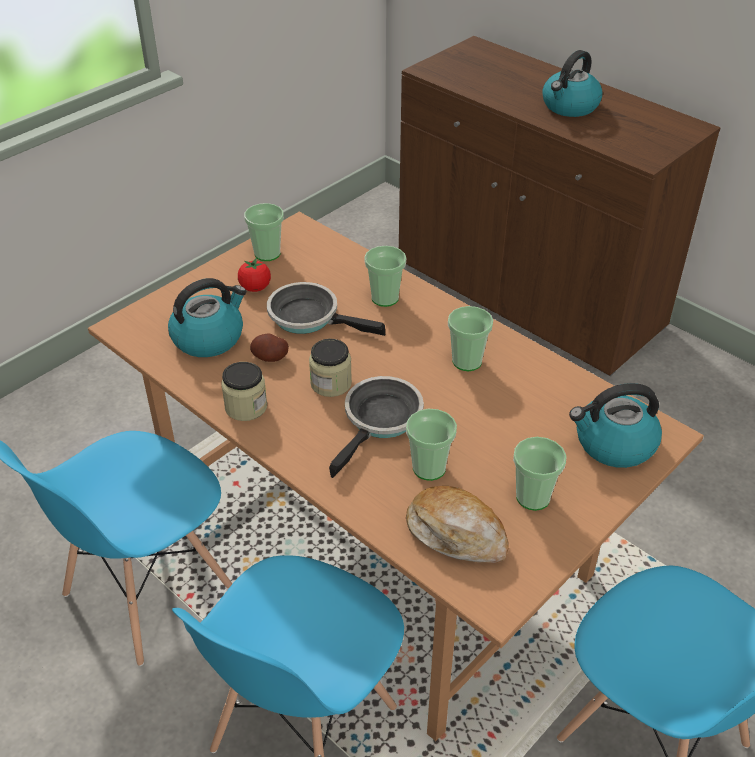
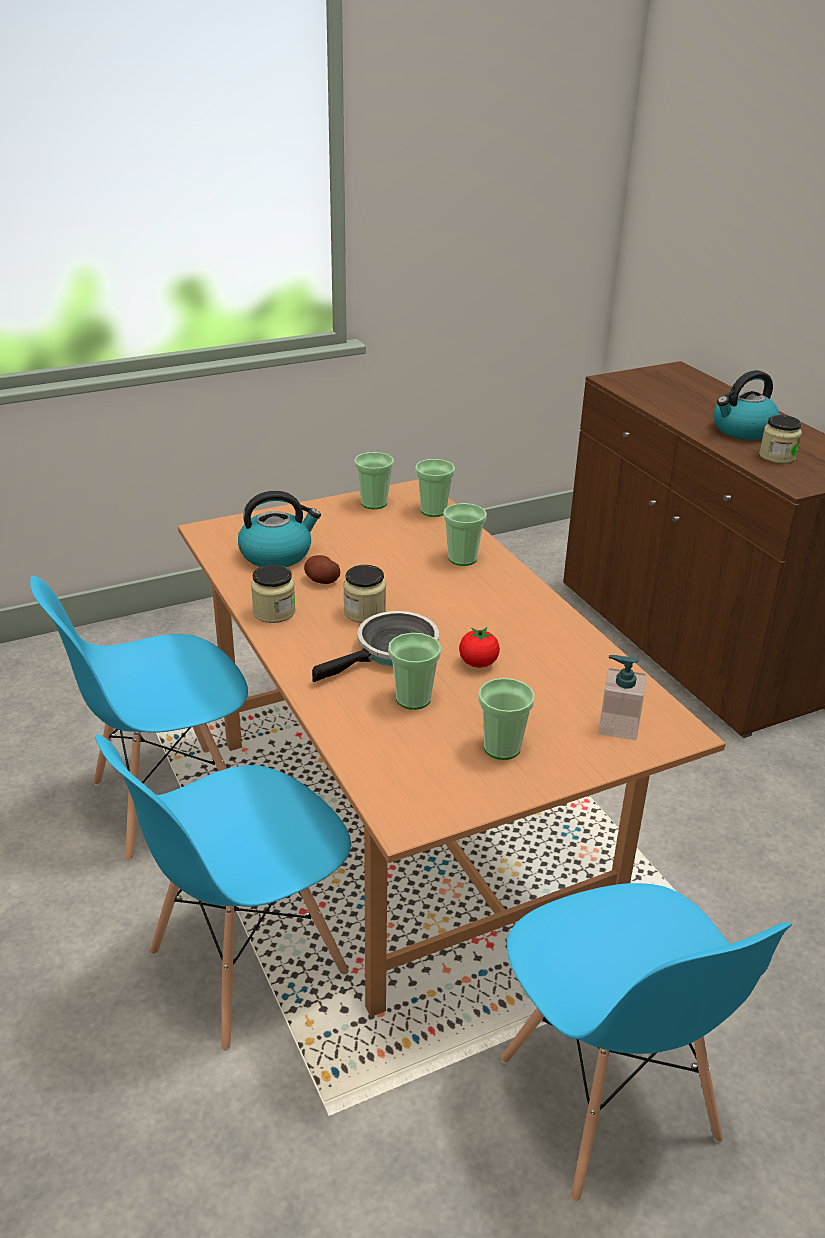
camera: 20 degrees right, 10 degrees down
tomato [238,258,271,292] -> tomato moved to [459,627,500,668]
frying pan [267,282,385,336] -> none
bread [406,486,509,563] -> none
cup [448,306,493,371] -> cup moved to [415,459,455,517]
kettle [569,383,662,468] -> soap dispenser [598,655,646,740]
none -> jar [759,415,802,464]

